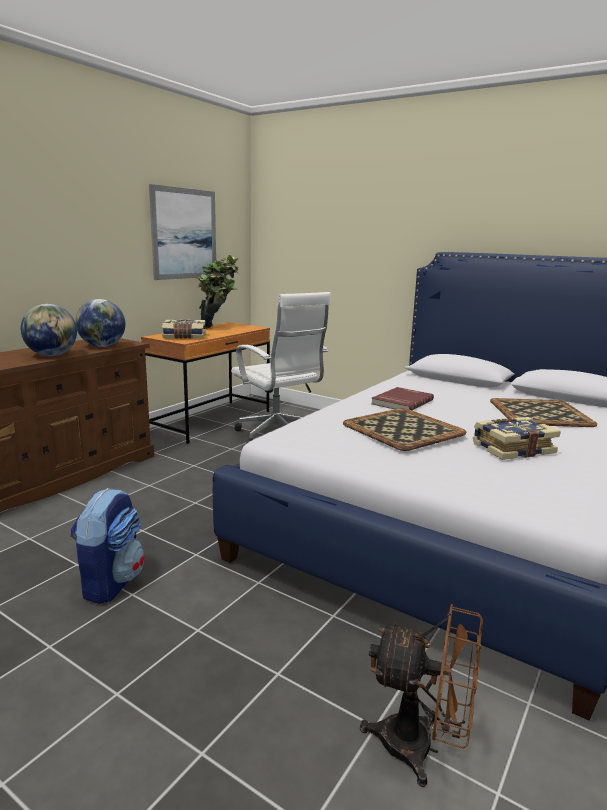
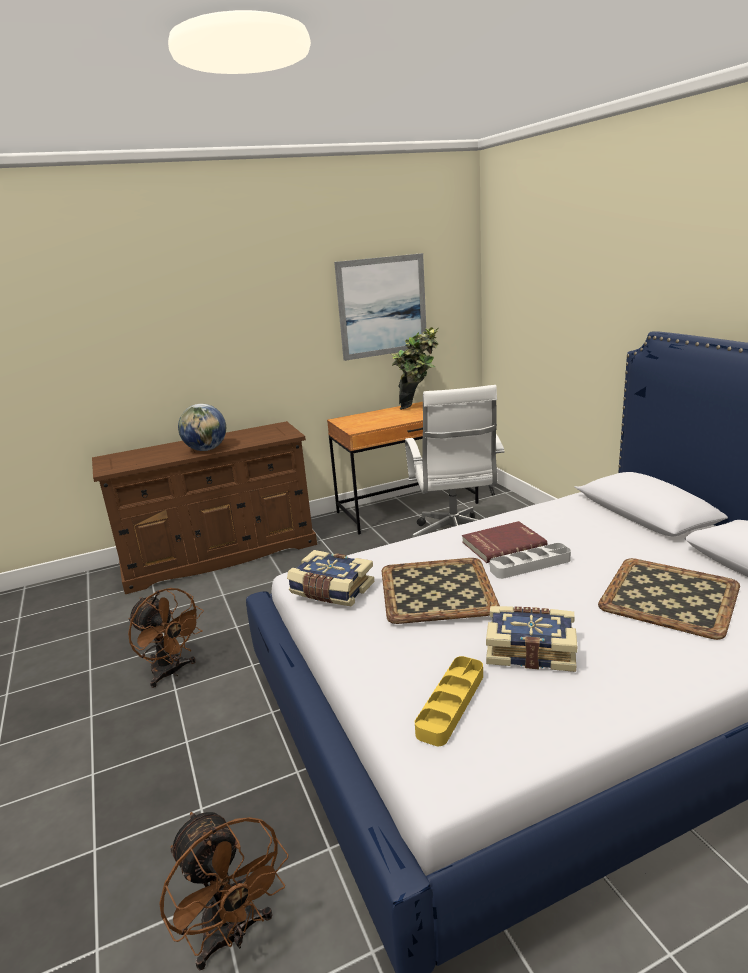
camera: 35 degrees right, 5 degrees up
backpack [71,488,145,604] -> brown fan [128,588,204,688]
globe [75,299,126,347] -> none
book [162,319,206,339] -> book moved to [287,550,374,607]
none -> yellow tray [415,656,483,746]
none -> grey tray [490,543,571,579]

